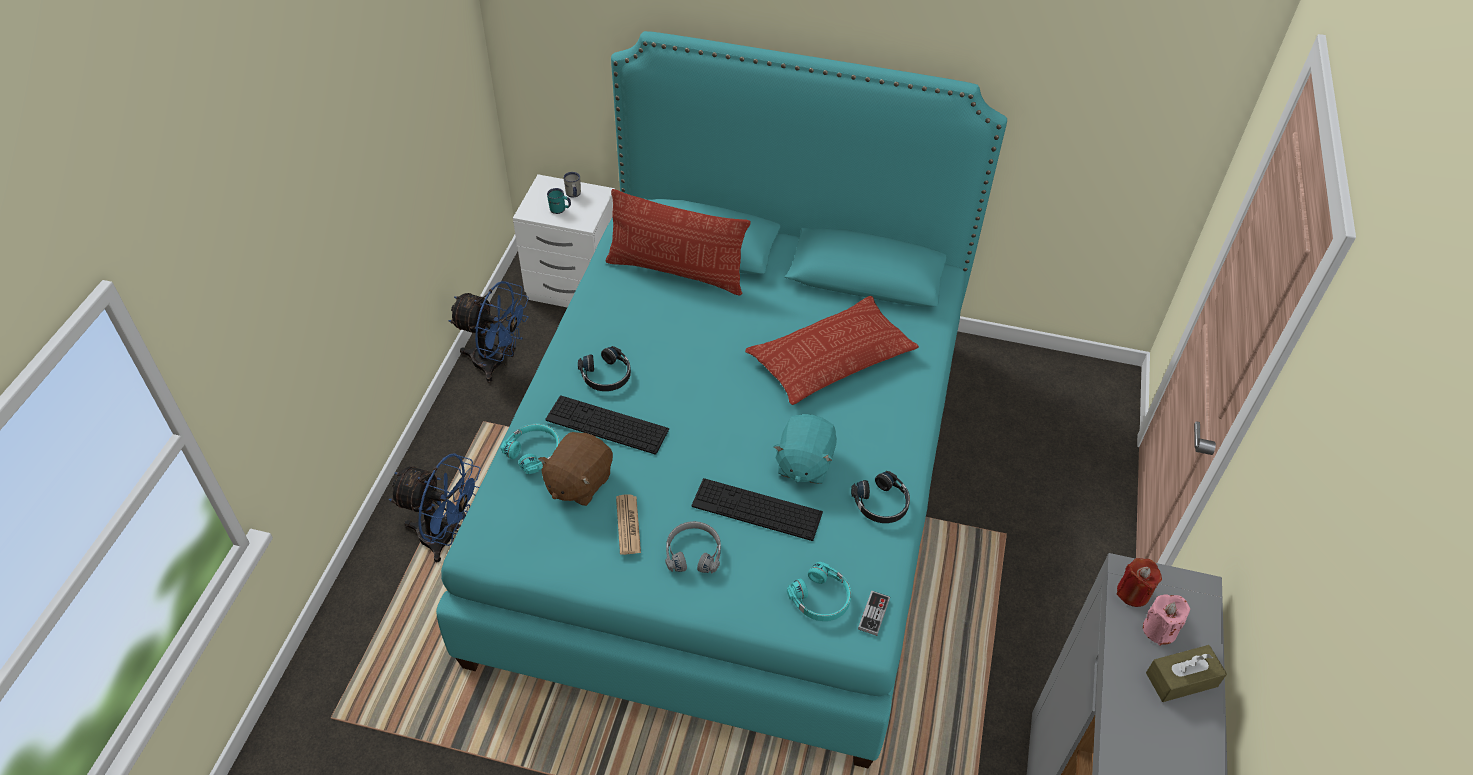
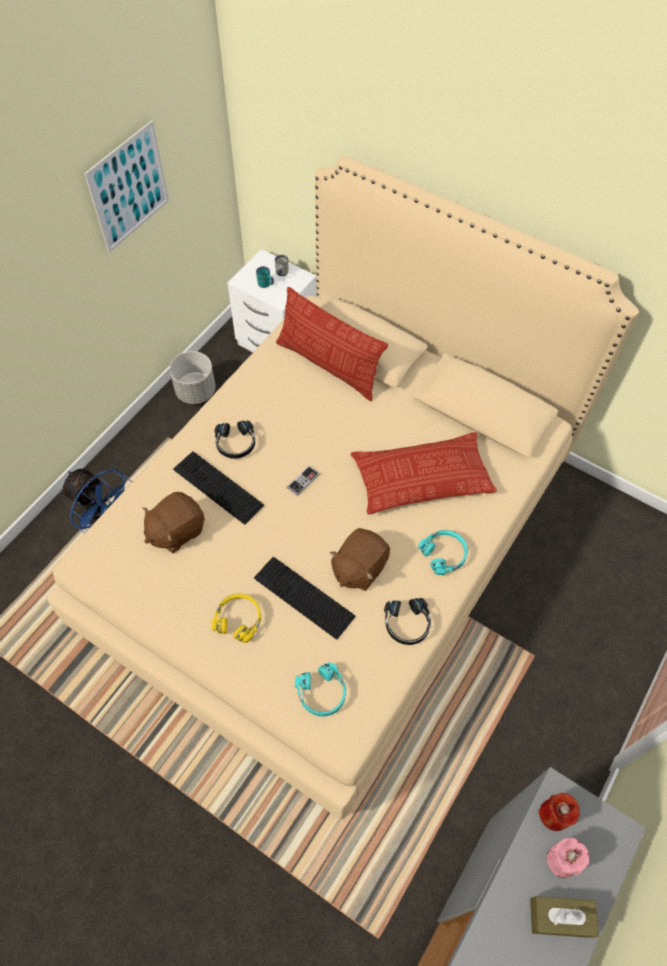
camera: 20 degrees right, 10 degrees up
turquoise bed [436,31,1007,768] -> beige bed [48,156,639,820]
blue fan [448,281,529,383] -> grey planter [170,351,215,404]
turquoise headphones [501,424,560,474] -> turquoise headphones moved to [418,530,468,575]
newspaper [616,494,641,555] -> none
grey headphones [665,521,721,573] -> yellow headphones [211,593,261,643]
turquoise plush toy [773,414,837,484] -> brown plush toy [330,528,390,591]
game controller [858,590,890,636] -> game controller moved to [287,466,320,496]
none -> picture [84,120,169,253]

